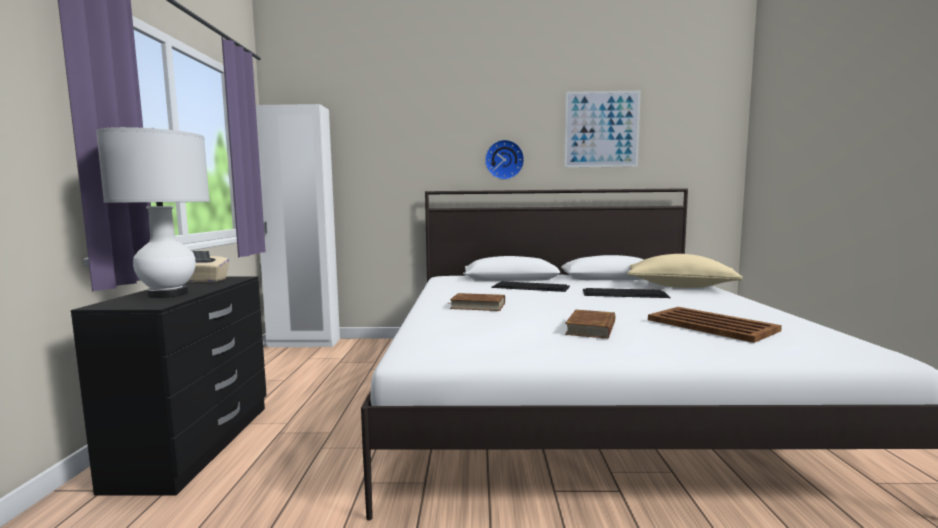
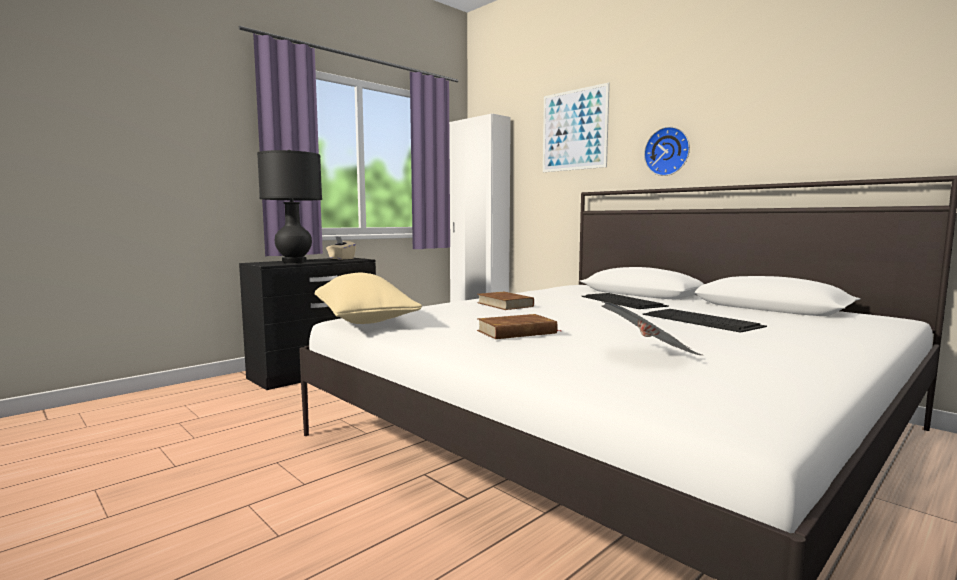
camera: 45 degrees right, 0 degrees up
white table lamp [96,127,210,298] -> black table lamp [257,150,322,263]
picture [564,91,641,168] -> picture moved to [543,82,610,172]
beige pillow [627,254,743,288] -> beige pillow moved to [314,273,422,324]
brown tray [648,307,782,343] -> newspaper [602,302,702,355]

